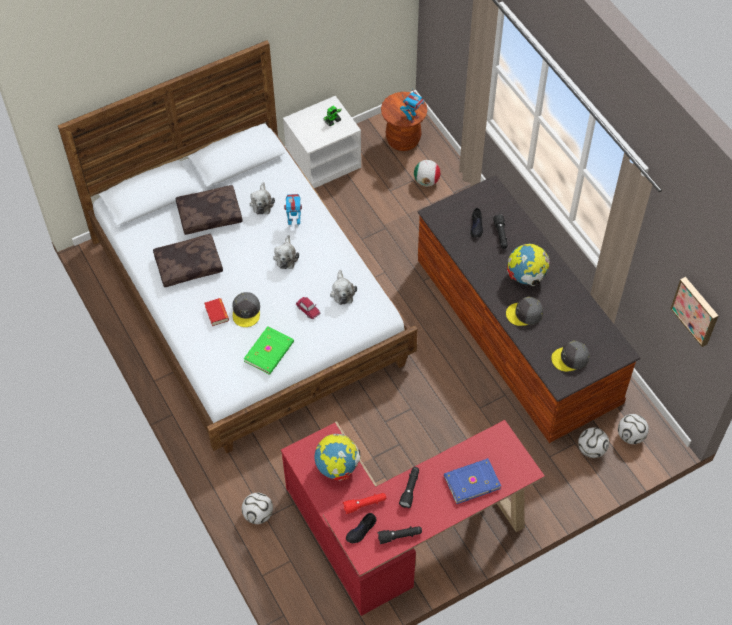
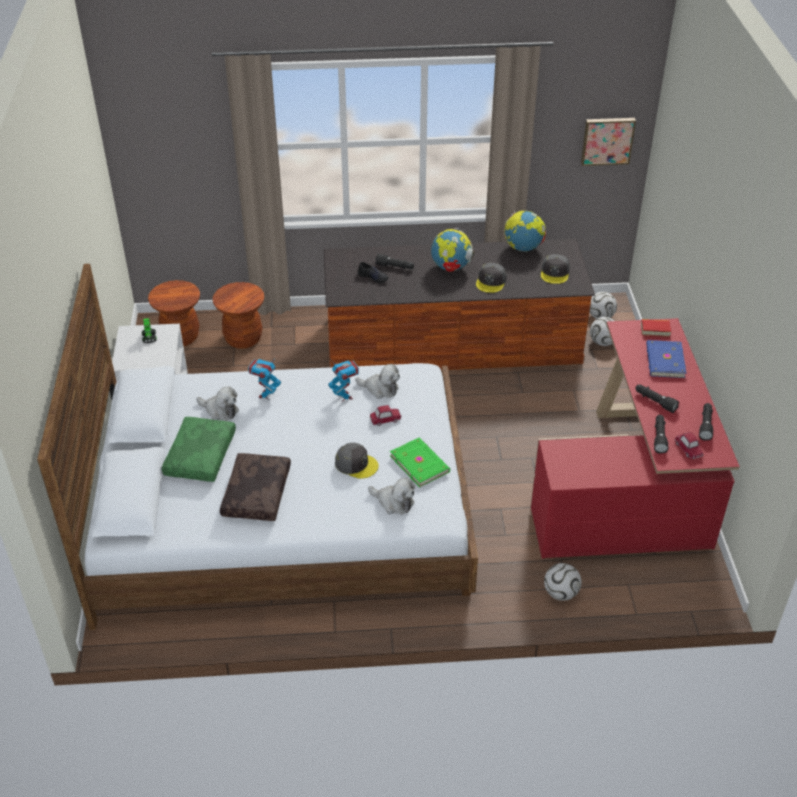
camera: 65 degrees left, 15 degrees down
brown pillow [176,185,243,235] -> green pillow [161,417,236,482]
book [204,298,229,326] -> book moved to [641,319,671,337]
plush toy [273,235,299,269] -> plush toy moved to [368,478,415,514]
globe [315,434,361,481] -> globe moved to [505,211,546,252]
red flashlight [343,493,386,514] -> black flashlight [654,415,668,454]
black shoe [346,513,376,543] -> toy car [674,432,703,459]
toy robot [400,89,425,123] -> toy robot moved to [328,359,359,401]
football [414,160,440,186] -> brown stool [213,282,264,349]

